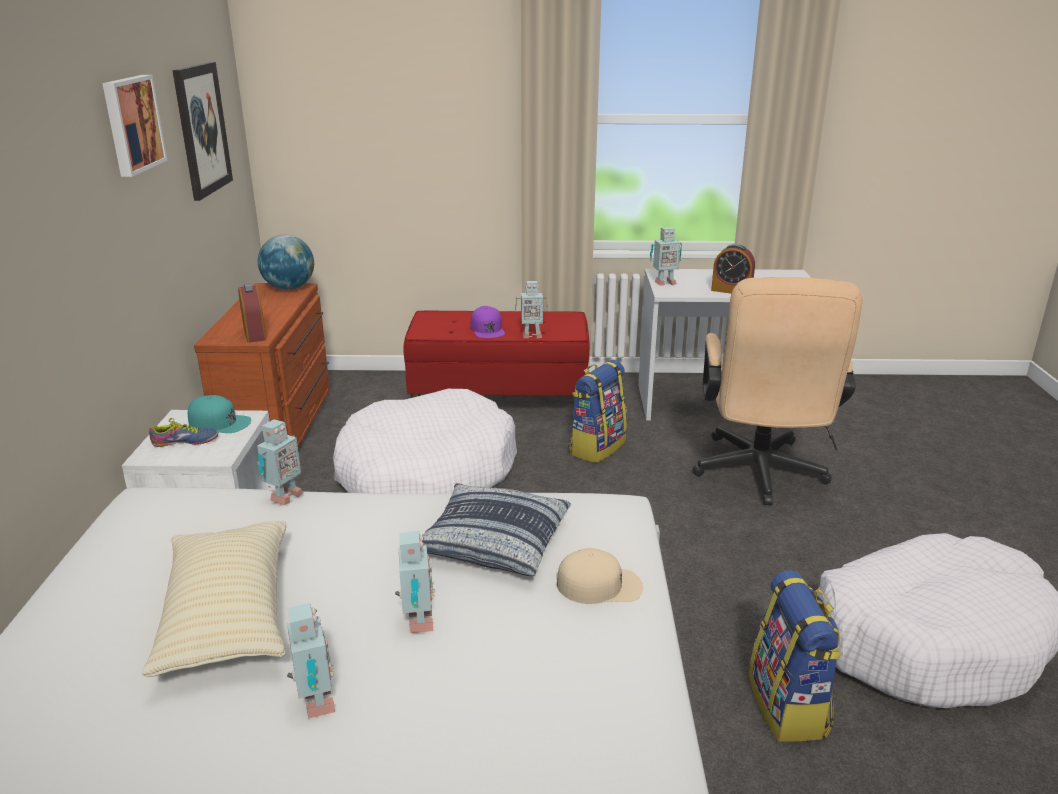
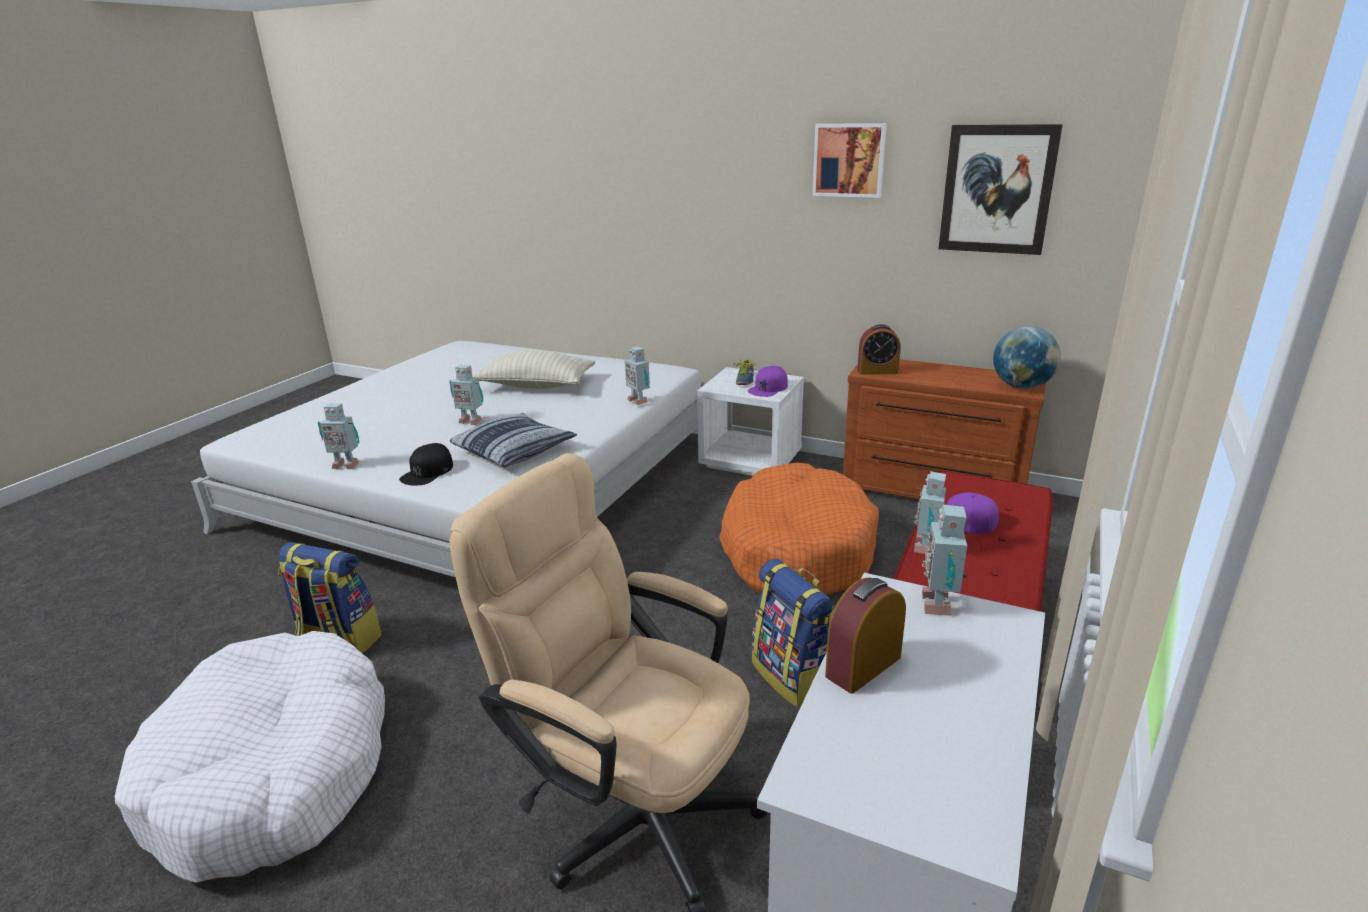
camera: 115 degrees right, 0 degrees up
turquoise cap [188,395,251,433] -> purple cap [747,366,788,397]
toy robot [287,603,335,719] -> toy robot moved to [318,403,359,469]
white dog bed [333,389,517,494] -> orange dog bed [719,462,879,595]
beige cap [557,548,643,604] -> black cap [399,443,453,485]

